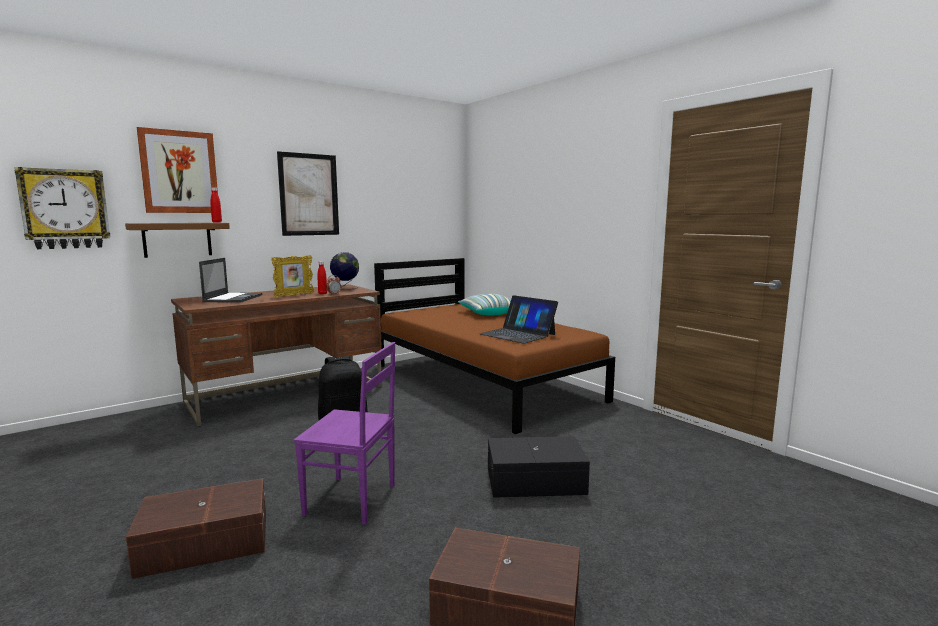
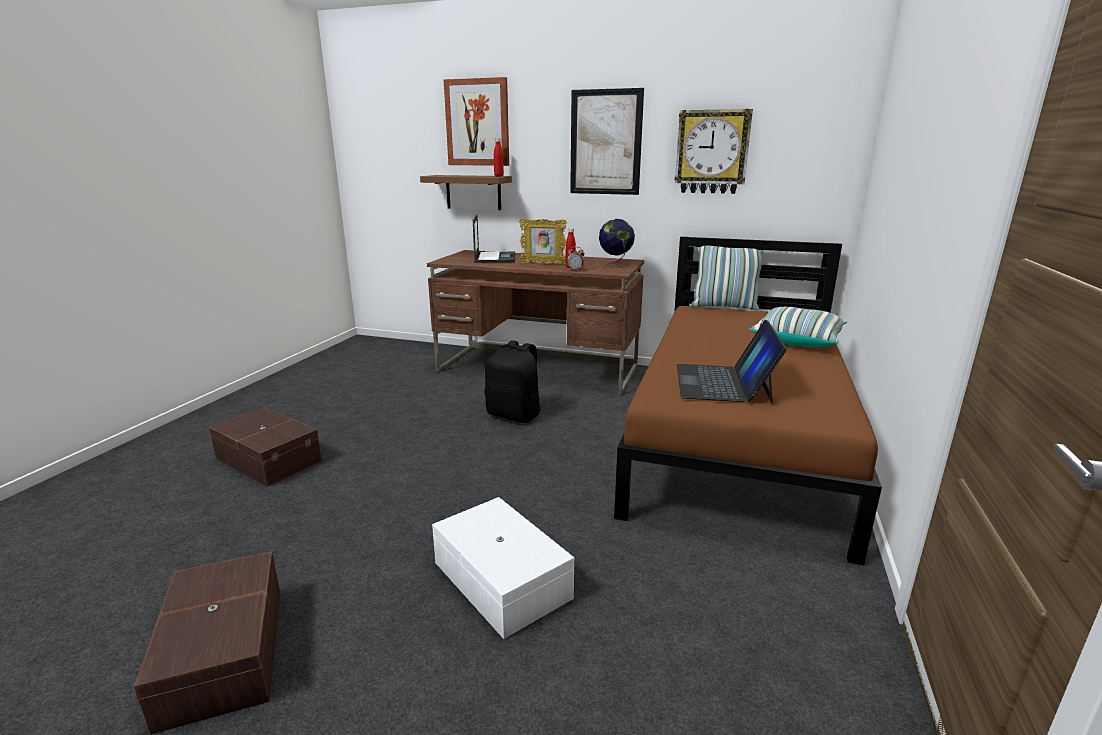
camera: 55 degrees right, 10 degrees up
wall clock [14,167,110,249] -> wall clock moved to [675,109,753,194]
laptop [199,258,262,303] -> laptop turned 60 degrees counterclockwise [473,215,515,263]
purple chair [294,342,395,525] -> none
black storage box [488,436,590,498] -> white storage box [432,497,574,639]
none -> pillow [690,245,764,311]

